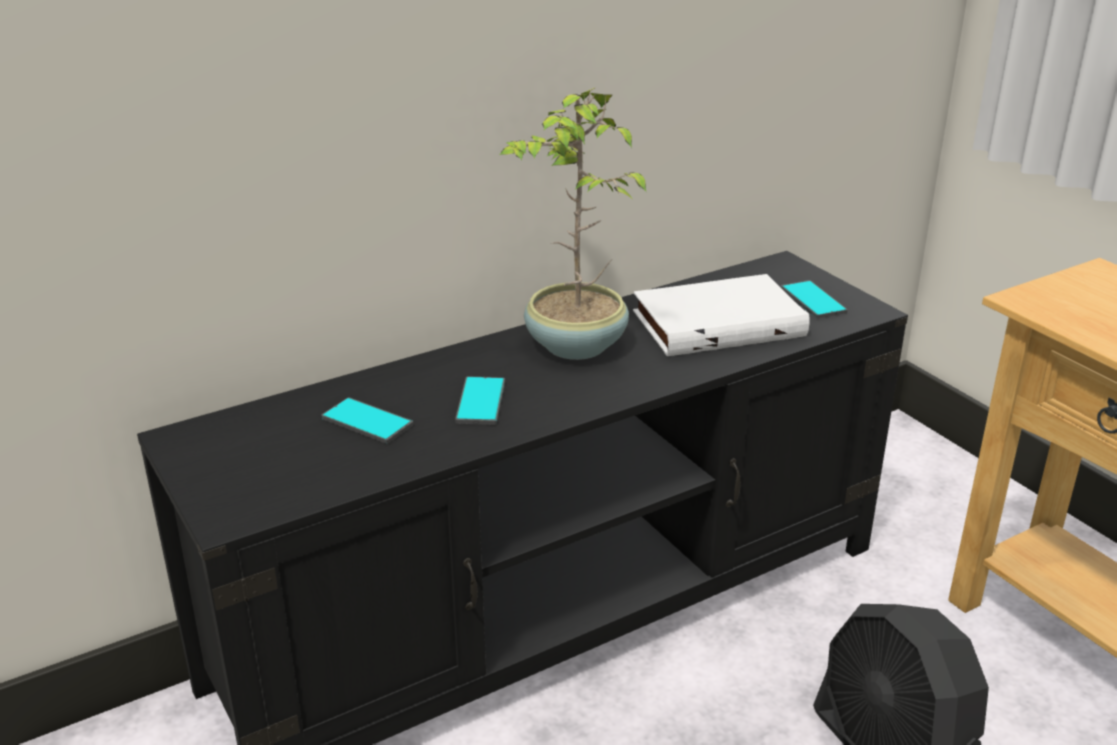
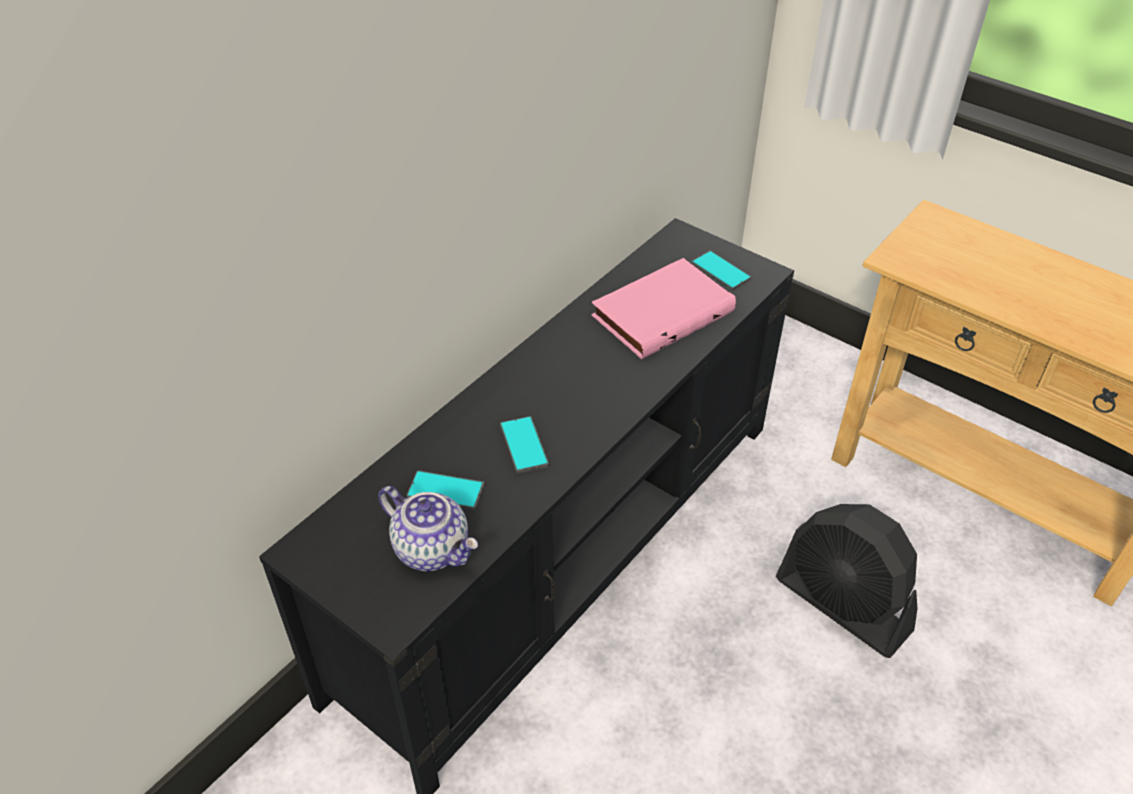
camera: 20 degrees left, 15 degrees up
potted plant [499,87,646,360] -> none
white book [633,274,810,356] -> pink book [591,258,736,359]
none -> teapot [378,486,478,571]

